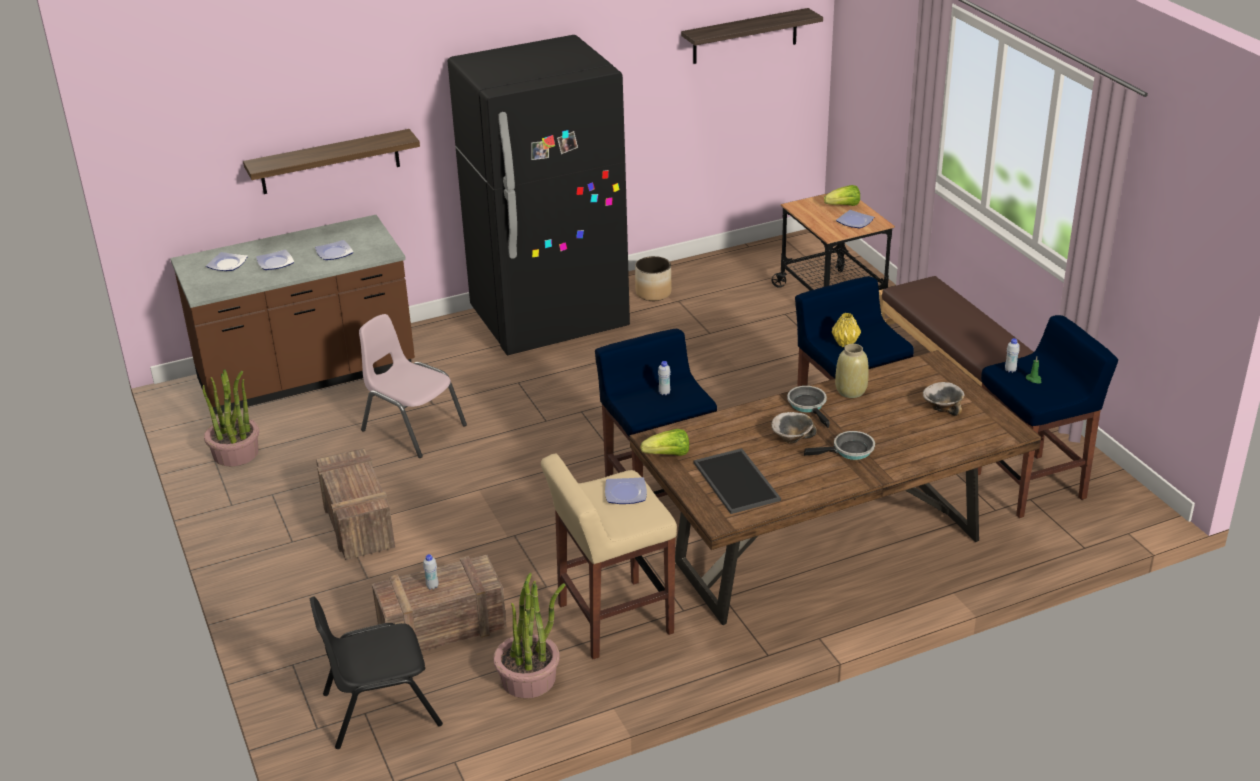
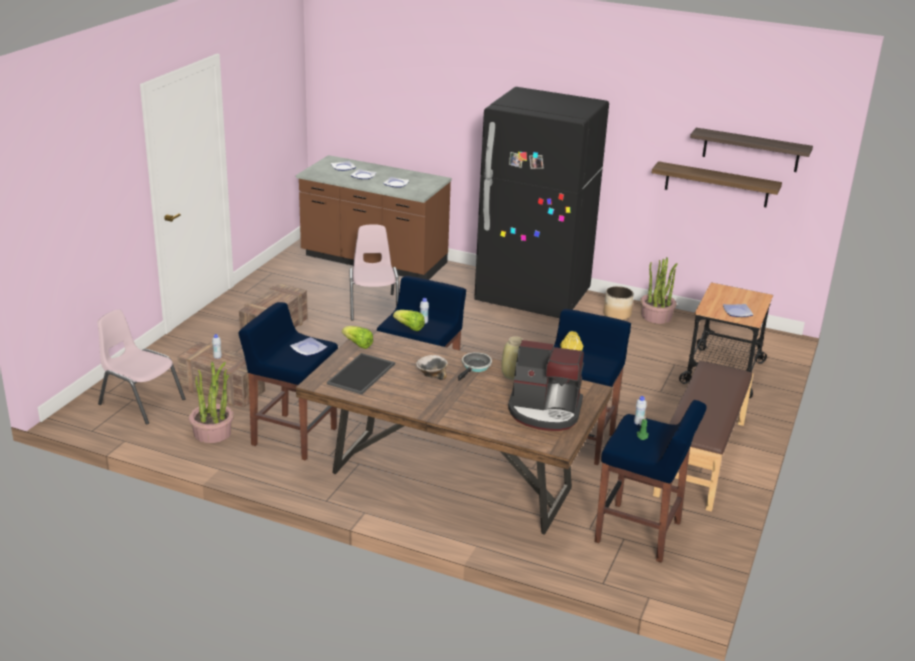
camera: 45 degrees right, 5 degrees down
potted plant [202,369,259,466] -> potted plant moved to [640,257,678,324]
shelf [243,129,420,194] -> shelf moved to [652,161,782,207]
black chair [310,596,443,749] -> pink chair [97,309,186,425]
beige stool [541,453,677,659] -> blue stool [239,302,338,461]
frying pan [804,431,875,460] -> none
lettuce [824,185,860,206] -> lettuce moved to [393,310,425,331]
bowl [923,382,965,416] -> coffee machine [508,340,584,431]

